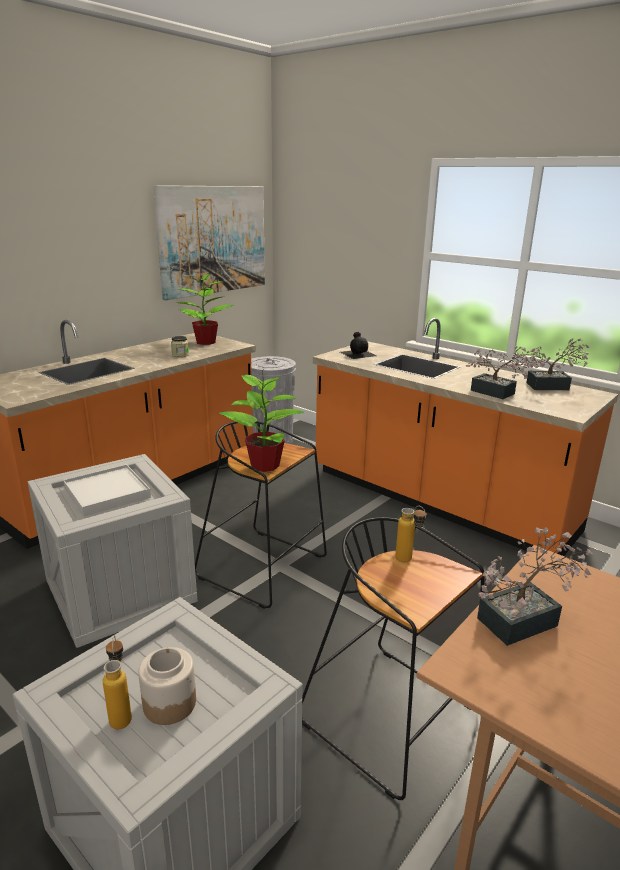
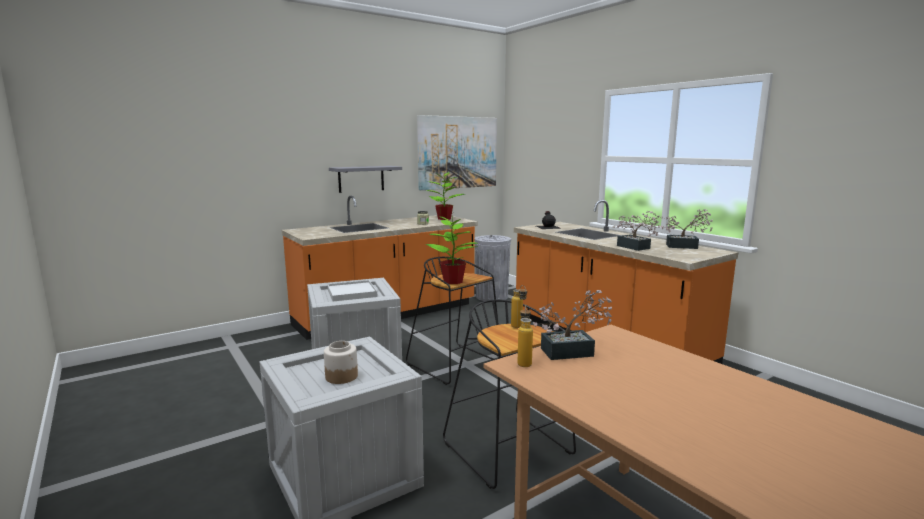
camera: 15 degrees right, 10 degrees down
bottle [103,636,132,729] -> bottle moved to [517,305,533,367]
none -> grey shelf [329,166,402,193]

